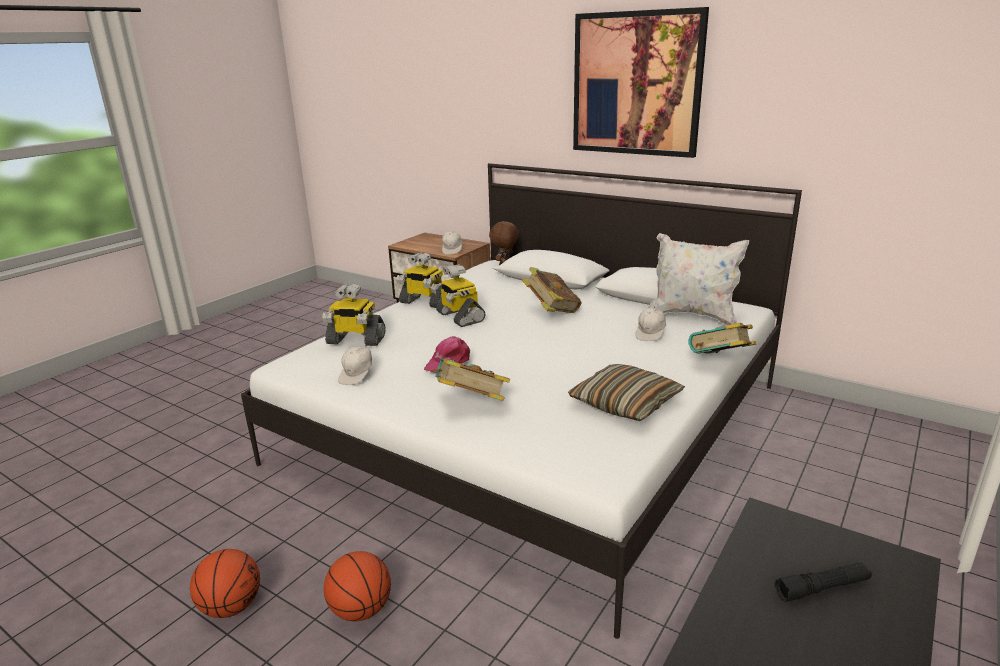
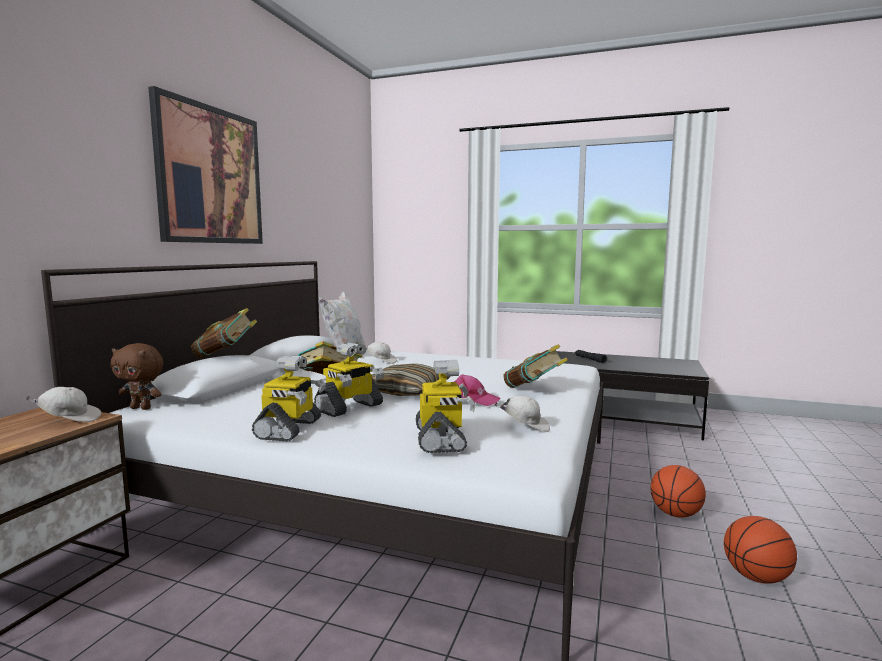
camera: 105 degrees left, 15 degrees down
pillow [568,364,685,421] -> pillow moved to [372,363,450,396]
book [688,323,756,354] -> book moved to [191,308,257,358]

